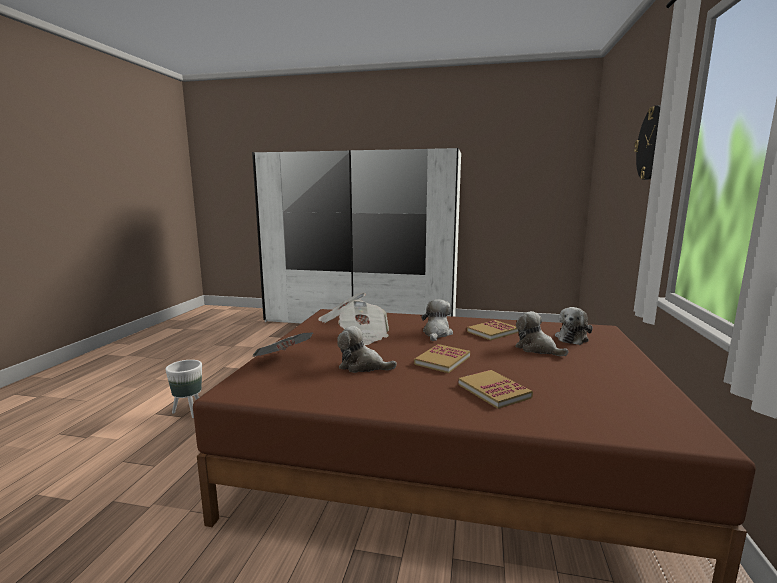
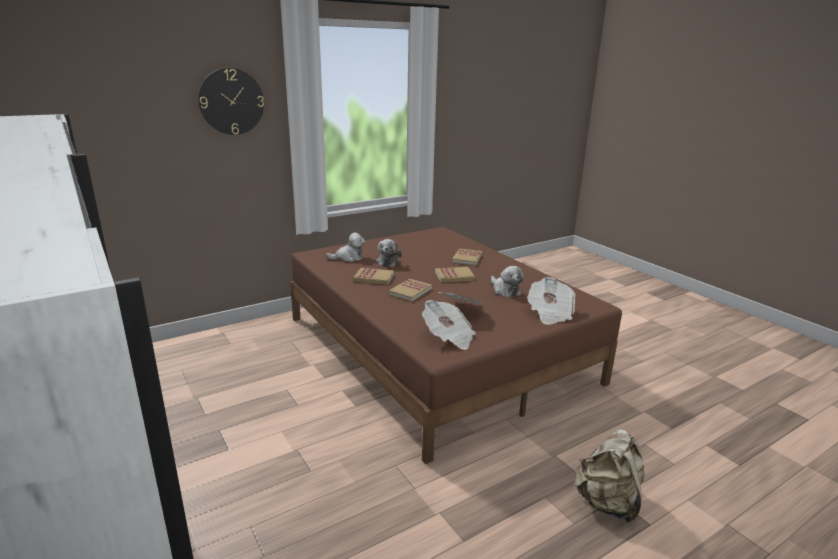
camera: 135 degrees left, 10 degrees up
white planter [165,360,202,418] -> beige backpack [575,429,645,523]
plush toy [421,299,453,341] -> book [388,279,432,302]

